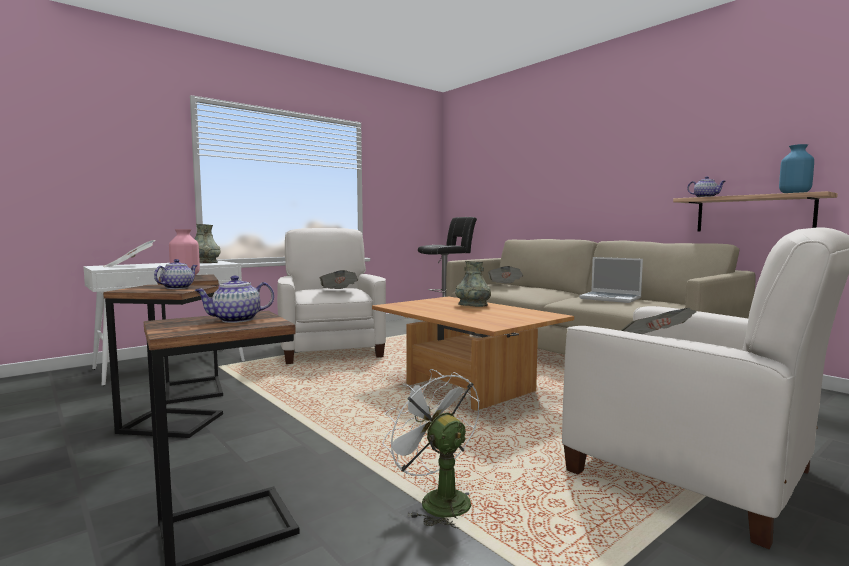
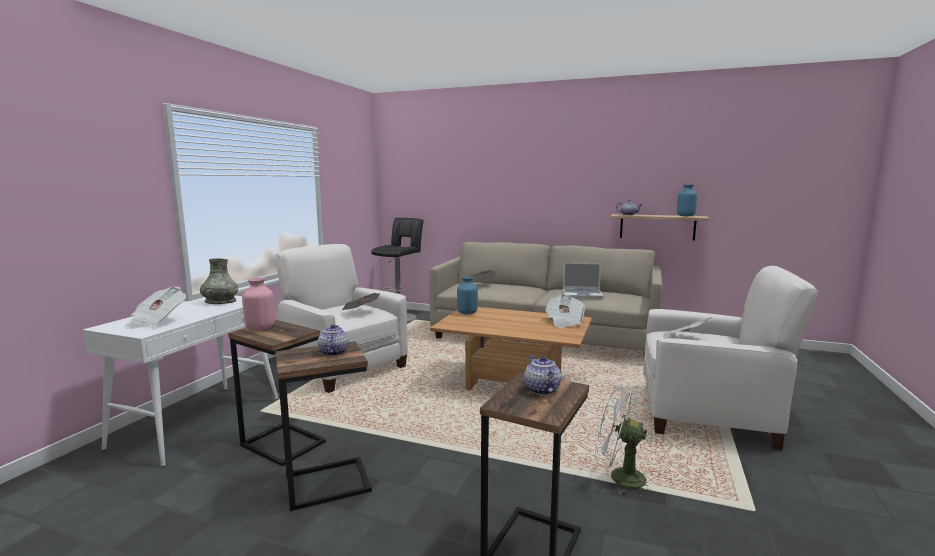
camera: 30 degrees left, 5 degrees up
teapot [194,276,274,323] -> teapot turned 135 degrees clockwise [524,355,561,395]
grey vase [455,261,491,307] -> none
none -> blue vase [457,276,478,314]
none -> newspaper [545,294,585,328]

